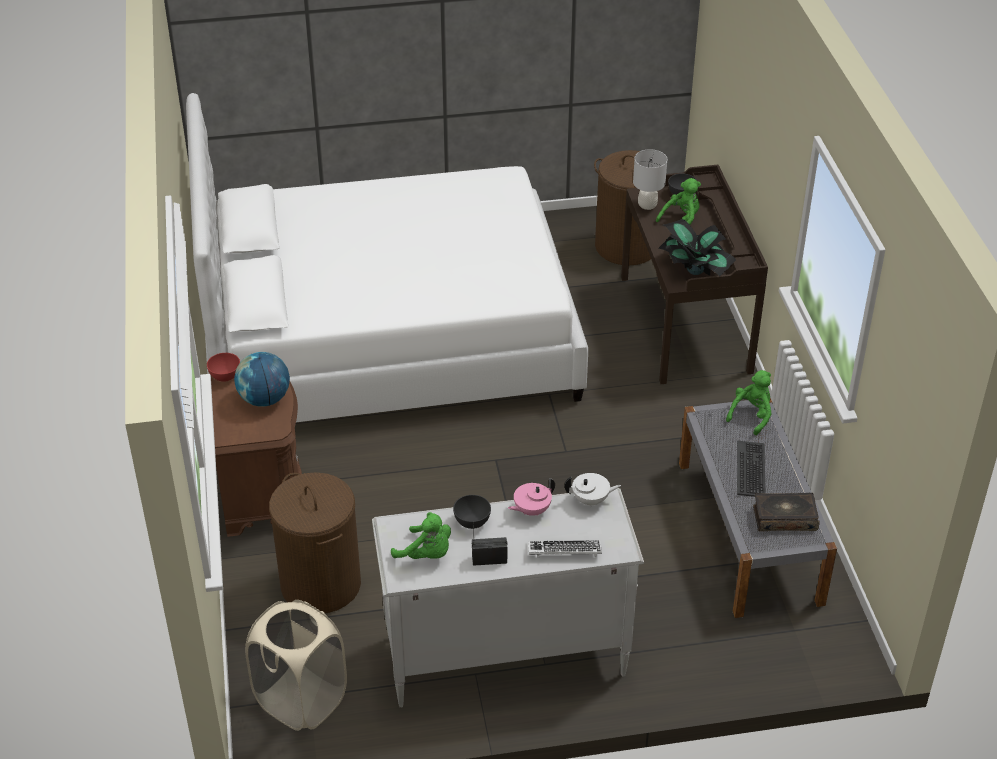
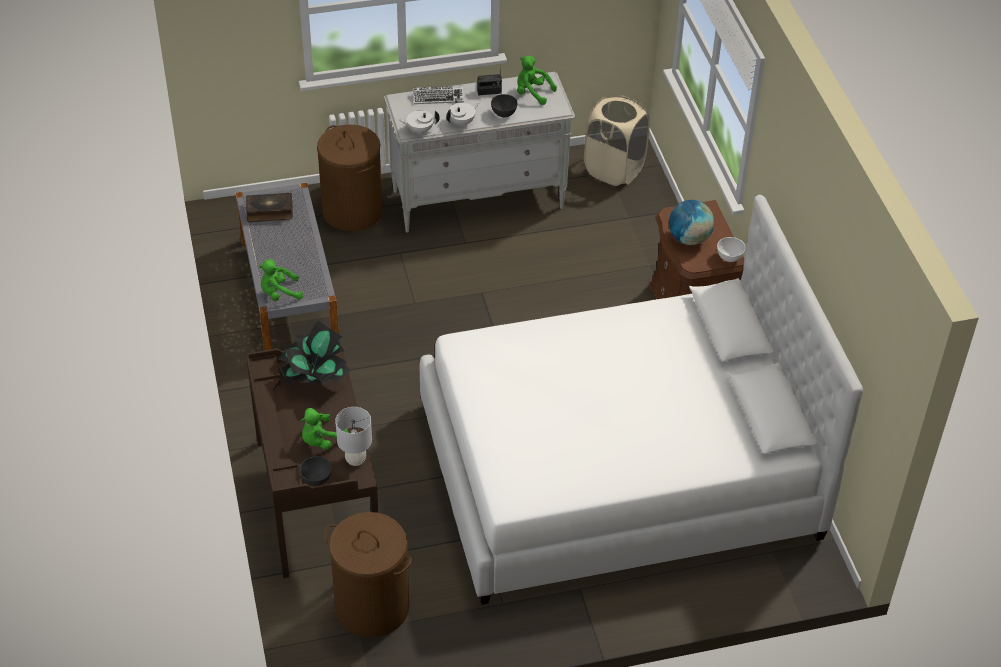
camera: 175 degrees right, 5 degrees up
red bowl [207,353,240,382] -> white bowl [717,237,746,262]
brown laundry basket [269,472,361,613] -> brown laundry basket moved to [317,125,383,232]
pink teapot [508,478,555,516] -> white teapot [446,103,479,126]
green plush toy [726,370,772,435] -> green plush toy turned 45 degrees clockwise [259,259,303,301]
keyboard [737,441,766,497] -> none

